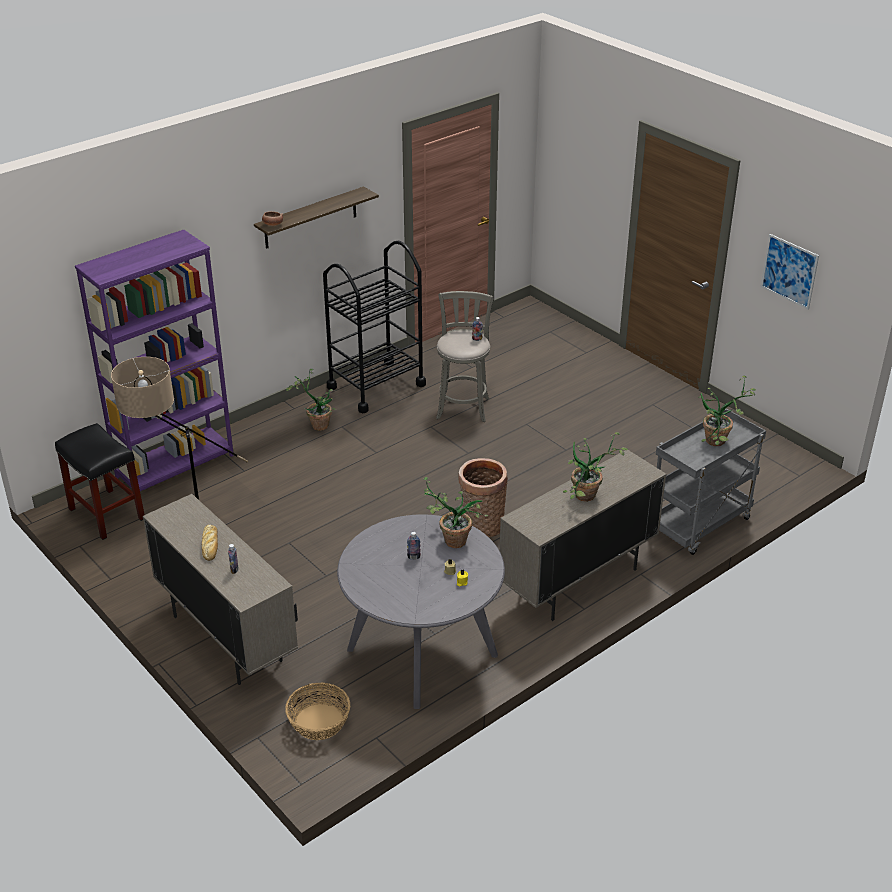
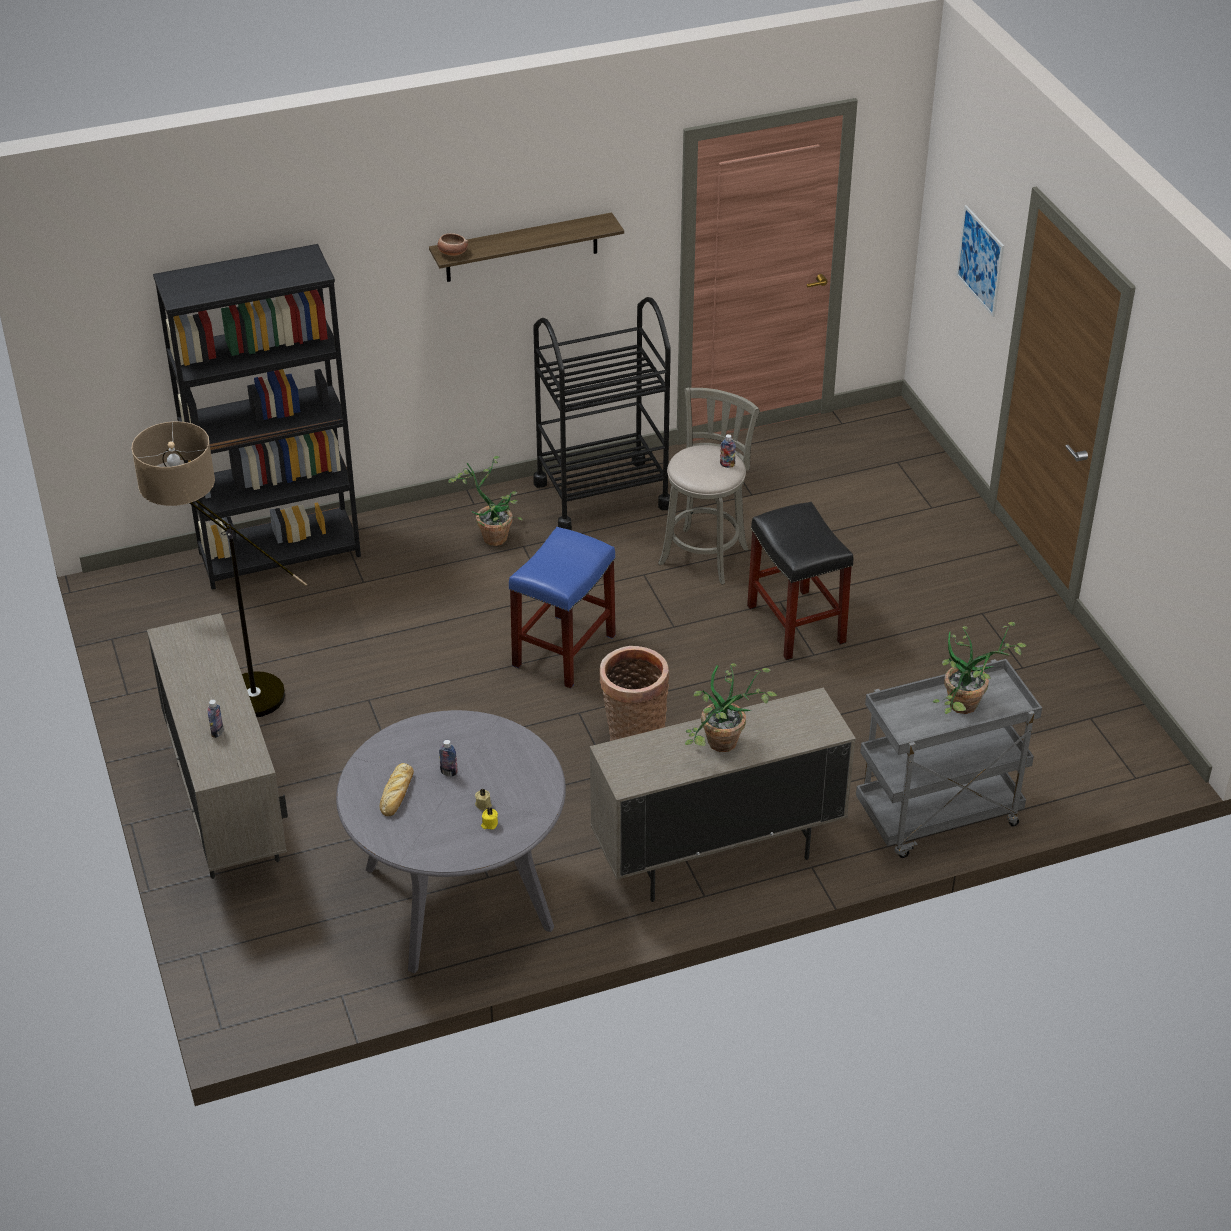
camera: 20 degrees right, 5 degrees up
black stool [55,423,145,540] -> black stool moved to [747,502,853,660]
purple bookcase [75,230,234,491] -> black bookcase [153,244,361,590]
bread [202,525,218,561] -> bread moved to [380,763,414,816]
basket [285,682,350,740] -> none
potted plant [424,477,488,548] -> none
picture [761,234,819,309] -> picture moved to [956,205,1004,317]
none -> blue stool [509,527,616,688]

